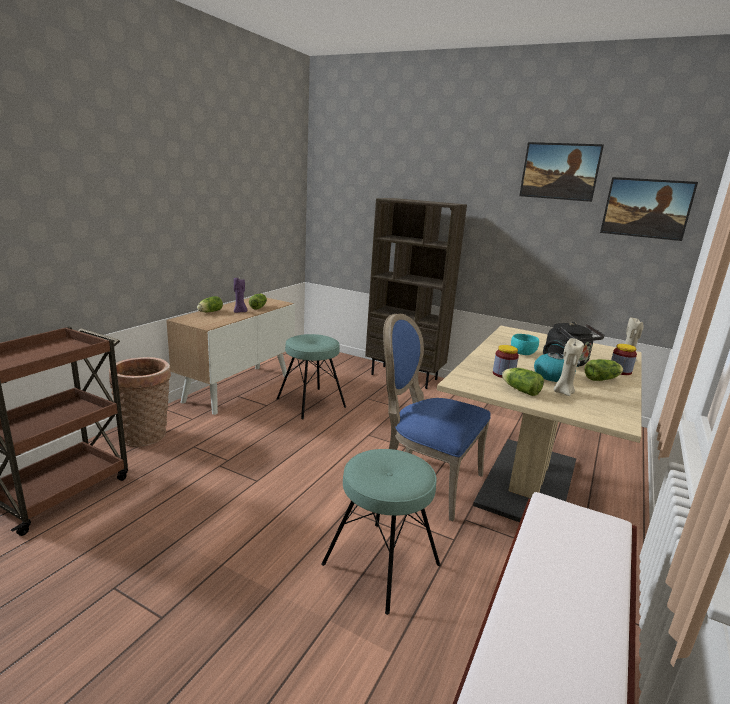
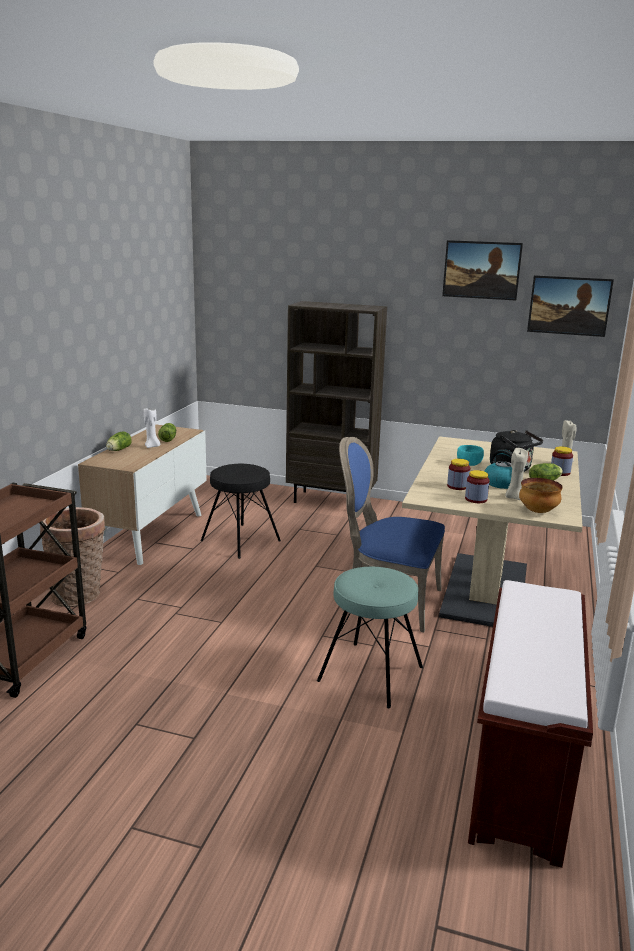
camera: 10 degrees left, 0 degrees up
purple candle [234,278,247,313] -> white candle [144,408,160,448]
turquoise stool [277,334,346,419] -> black stool [200,464,281,559]
lettuce [502,368,544,396] -> jar [465,470,490,503]
none -> bowl [519,478,563,513]

